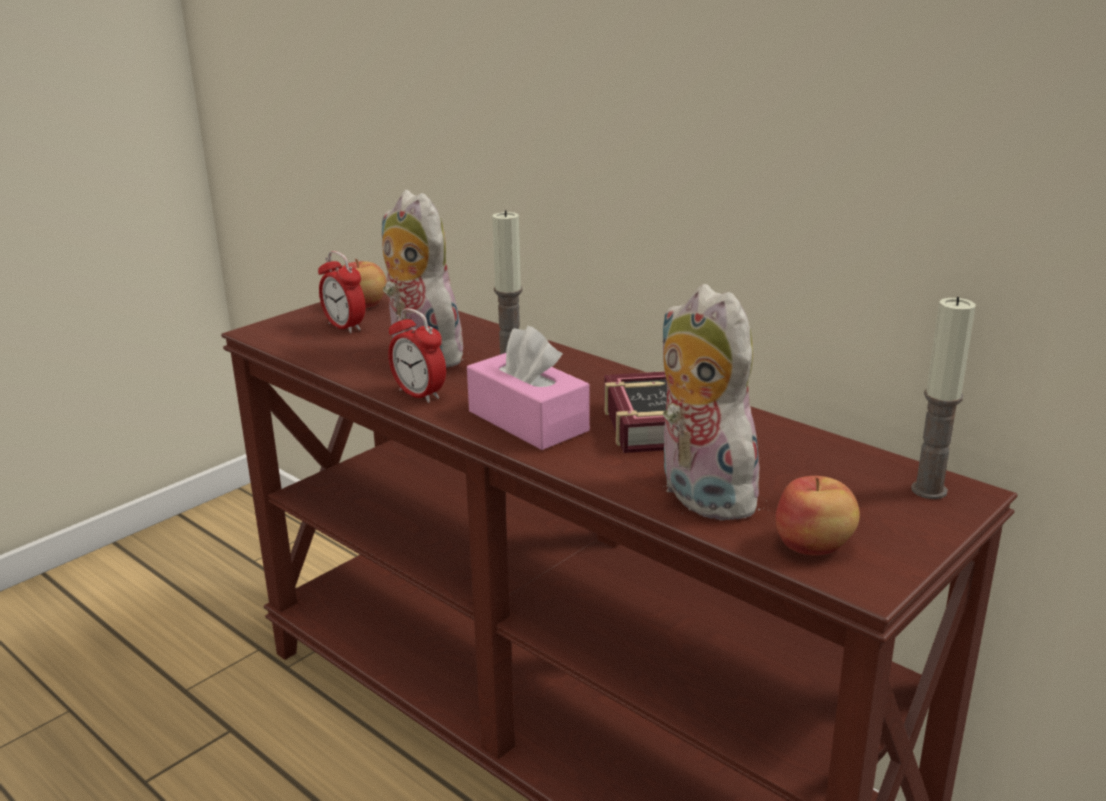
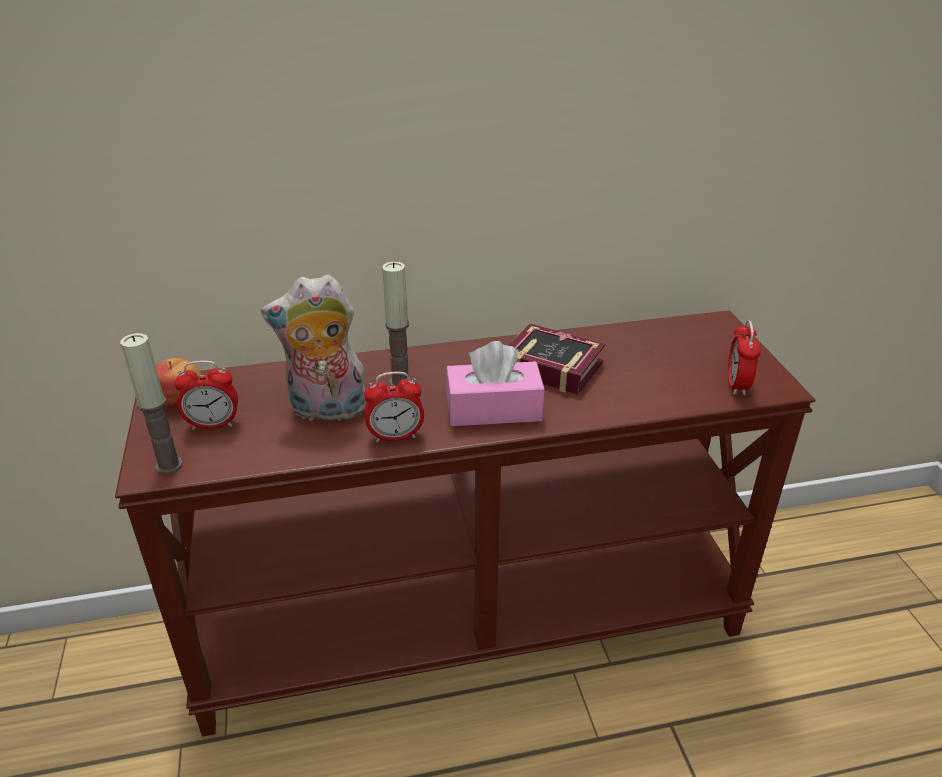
camera: 55 degrees left, 10 degrees up
plush toy [661,284,767,521] -> none
apple [776,476,860,555] -> alarm clock [728,320,761,396]
candle [911,297,976,499] -> candle moved to [120,333,182,474]

